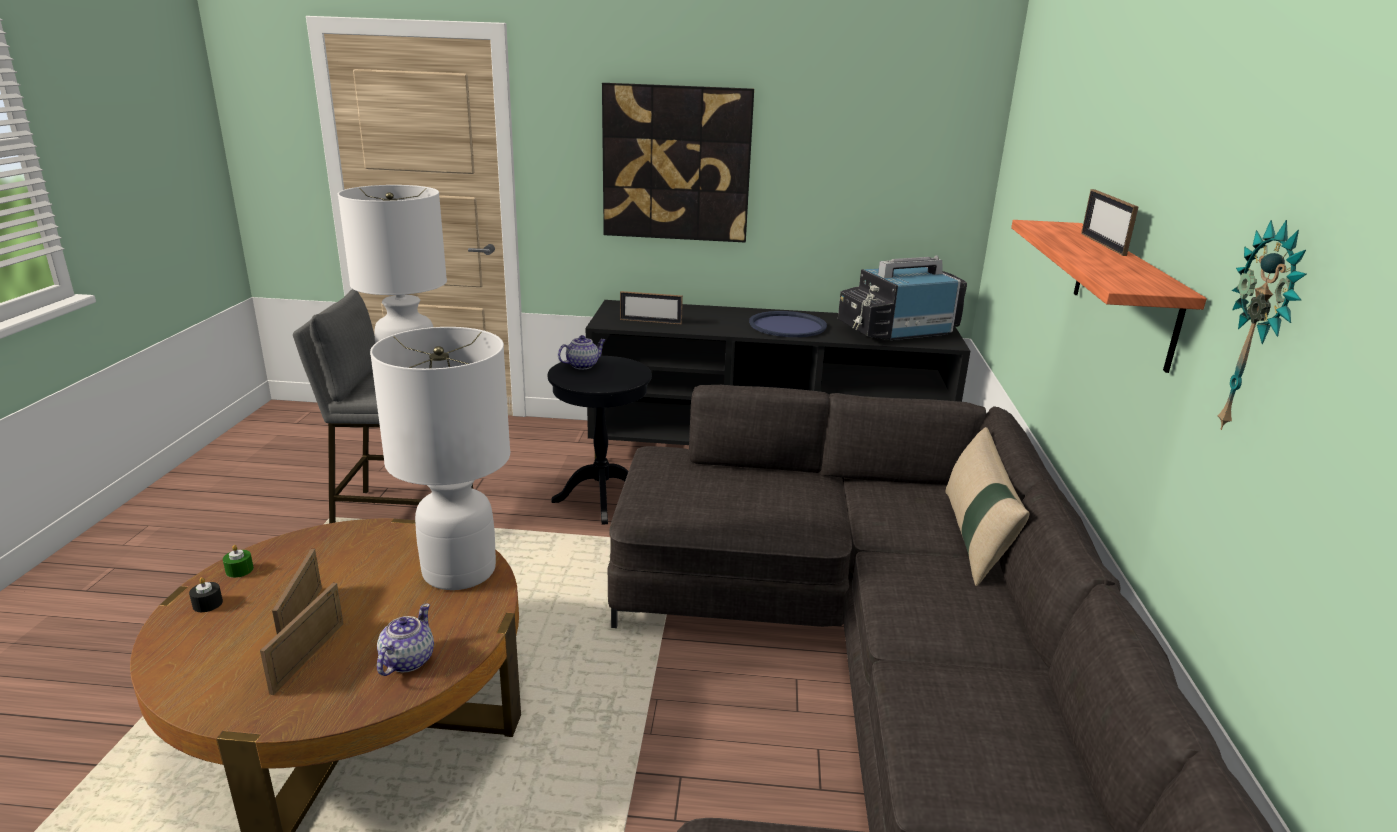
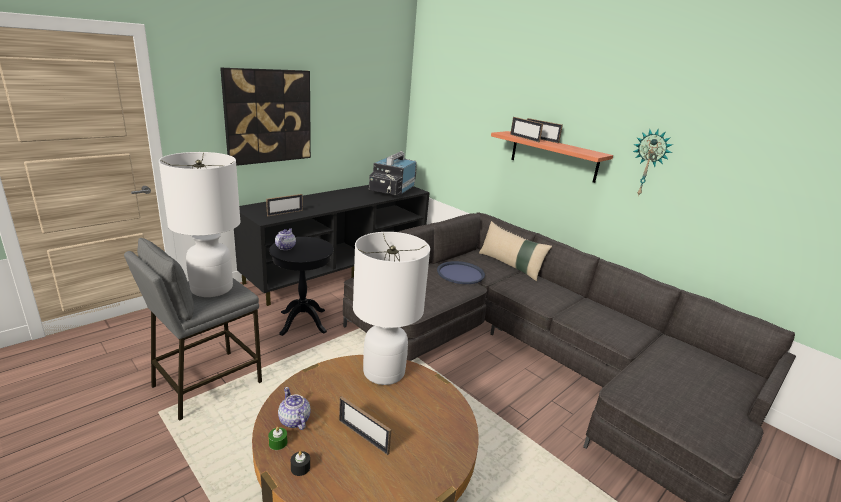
camera: 50 degrees left, 0 degrees up
picture frame [260,583,344,695] -> picture frame moved to [510,117,543,142]
teapot [377,604,434,676] -> teapot moved to [278,387,311,430]
blue tray [749,311,827,337] -> blue tray moved to [437,261,485,284]

